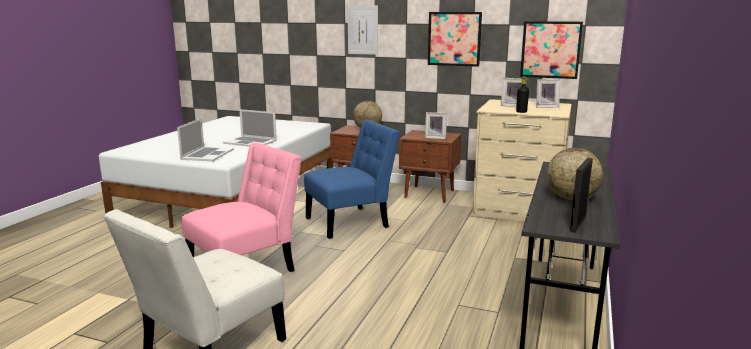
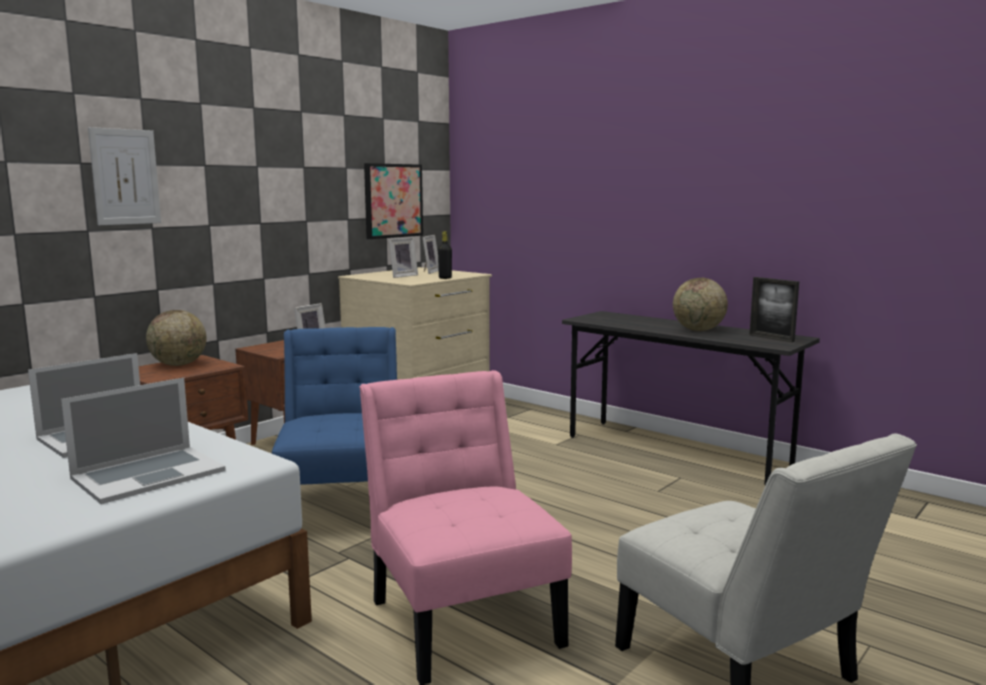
camera: 70 degrees left, 5 degrees down
laptop [177,118,234,161] -> laptop turned 105 degrees clockwise [61,378,226,504]
picture [428,12,482,67] -> none

